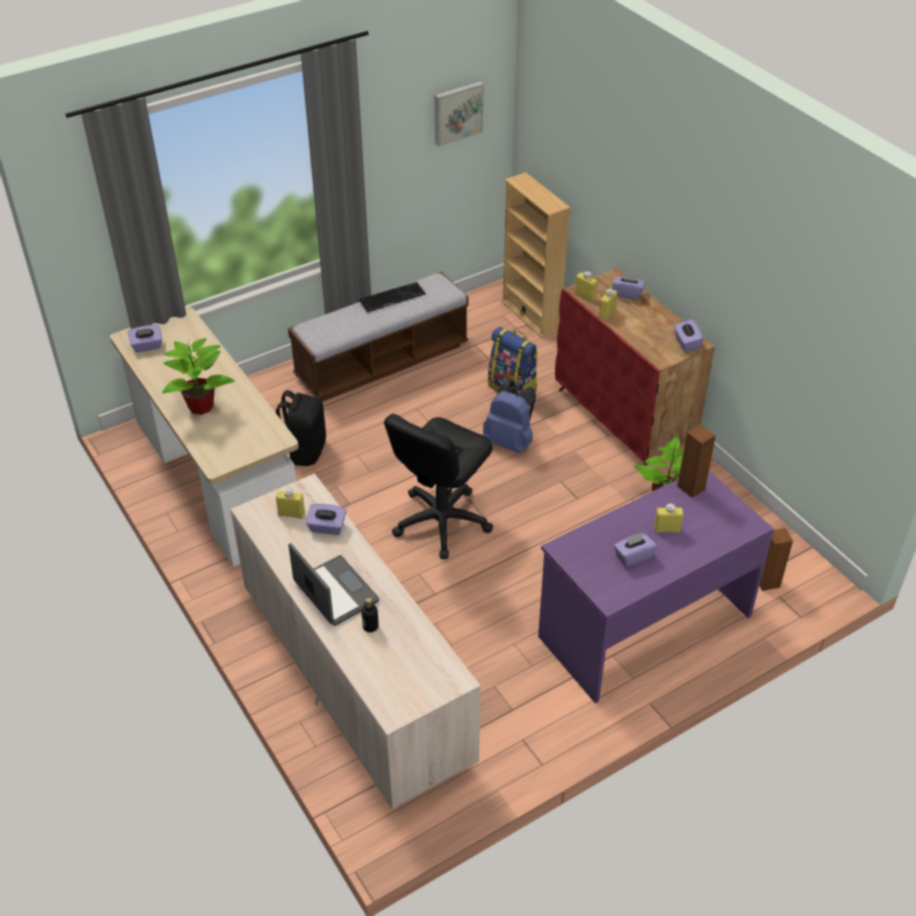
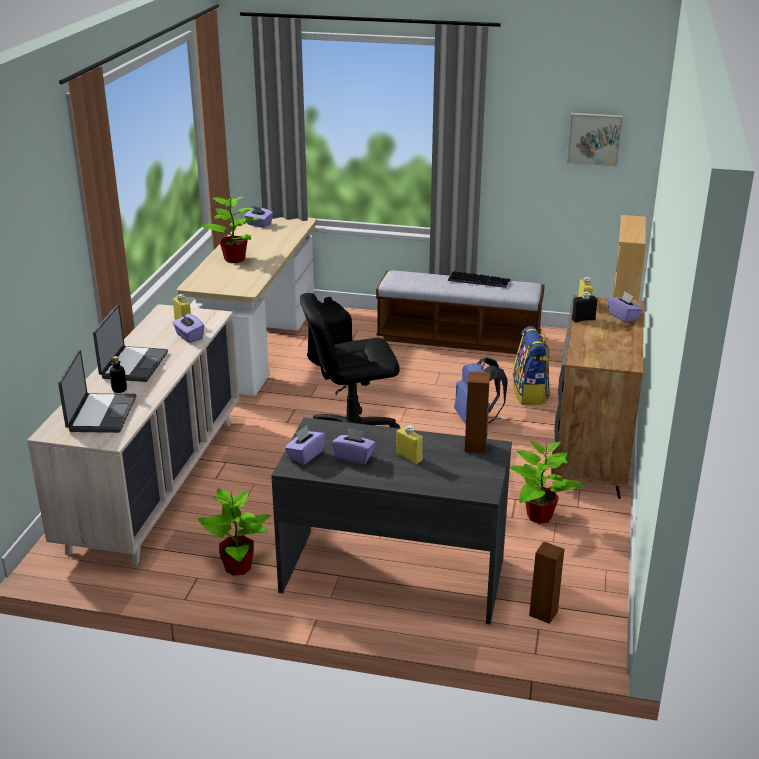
camera: 45 degrees right, 15 degrees down
purple desk [538,471,774,704] -> grey desk [271,417,512,625]
red cabinet [555,268,715,465] -> grey cabinet [551,295,644,499]
yellow bottle [599,289,618,321] -> black bottle [572,291,597,322]
purple tissue box [674,319,703,351] -> purple tissue box moved to [284,426,326,465]
none -> laptop [58,350,137,433]
none -> potted plant [198,489,271,576]

